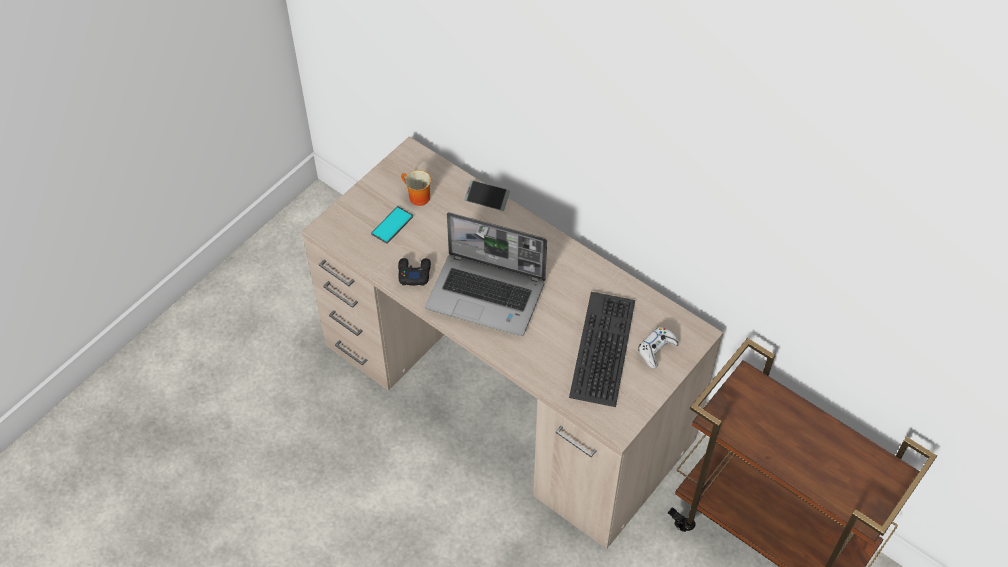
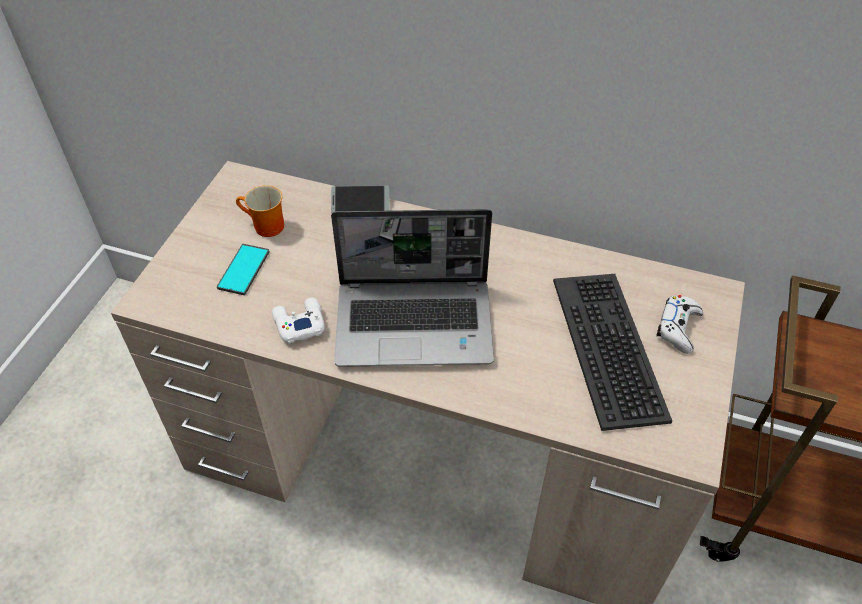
camera: 20 degrees left, 5 degrees down
black game controller [398,258,431,286] -> white game controller [272,298,325,343]

